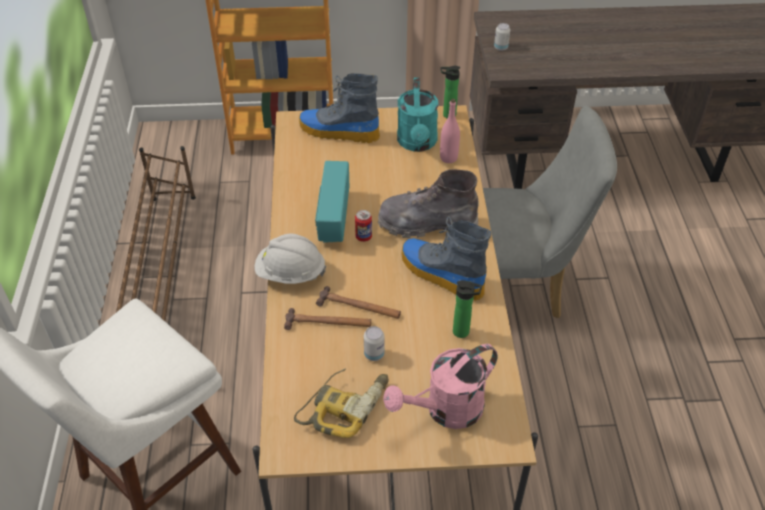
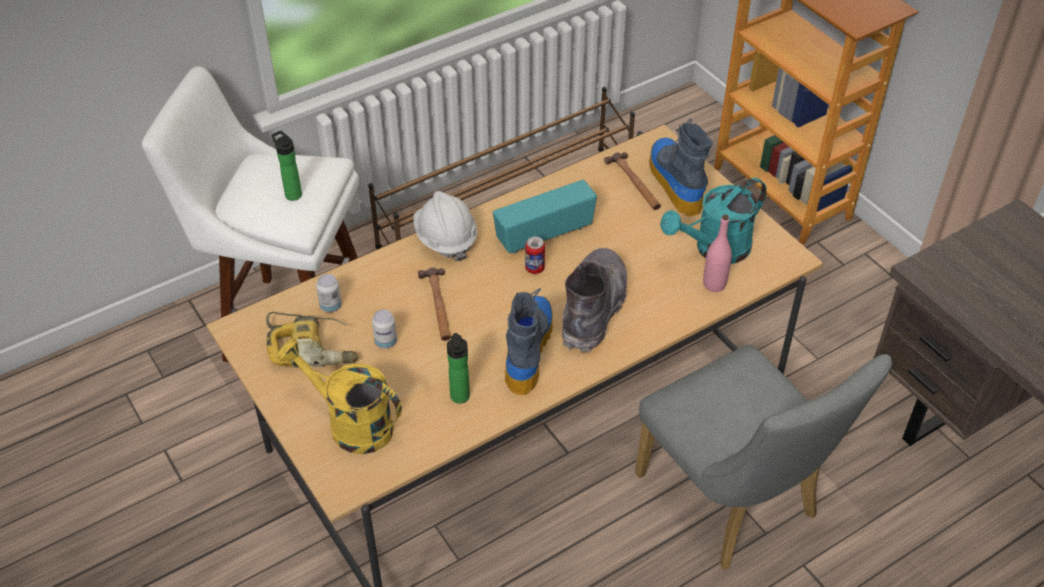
camera: 60 degrees right, 0 degrees up
hammer [284,308,371,330] -> hammer moved to [604,152,661,210]
grey boot [378,169,479,239] -> grey boot turned 45 degrees clockwise [562,248,628,352]
pink watering can [383,344,498,429] -> yellow watering can [277,338,402,454]
bottle [440,66,460,118] -> bottle moved to [272,131,302,201]
can [494,23,510,51] -> can moved to [316,274,342,312]

